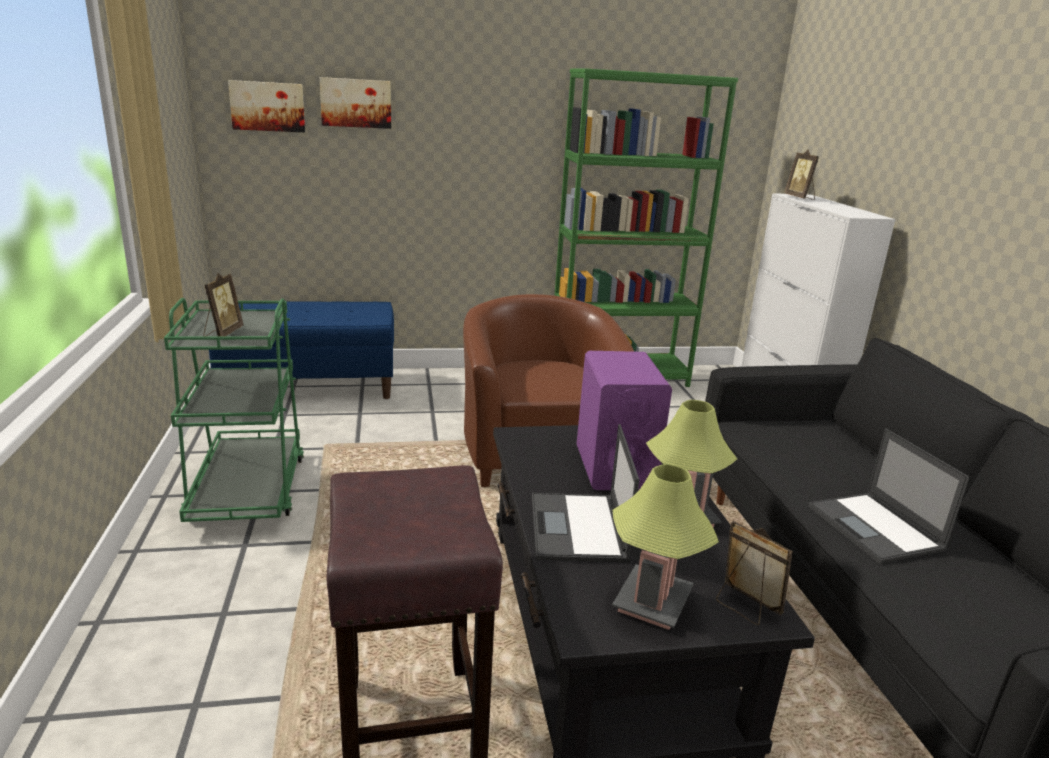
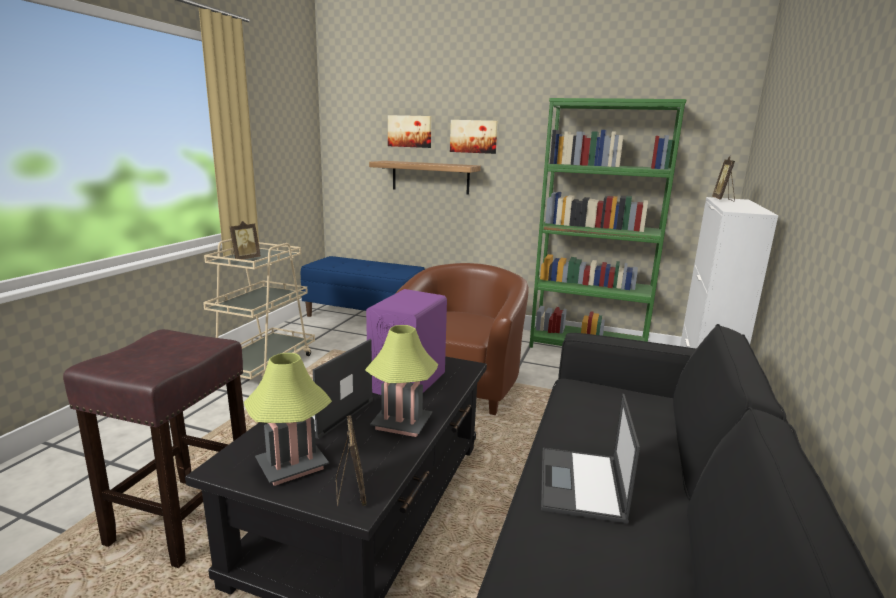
camera: 30 degrees right, 5 degrees down
green cart [164,298,304,522] -> beige cart [203,239,315,379]
picture [228,80,305,132] -> picture moved to [450,120,498,154]
none -> shelf [369,161,481,195]

